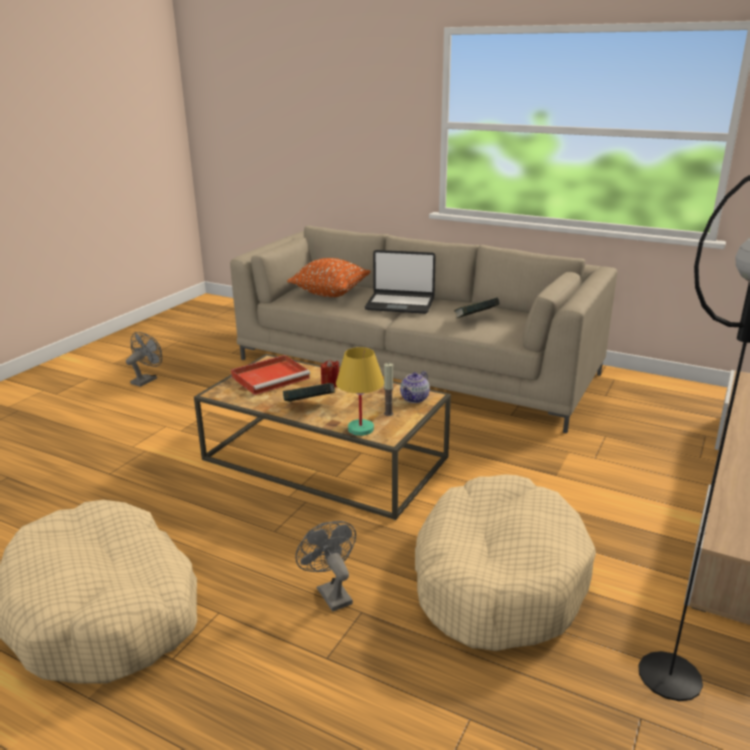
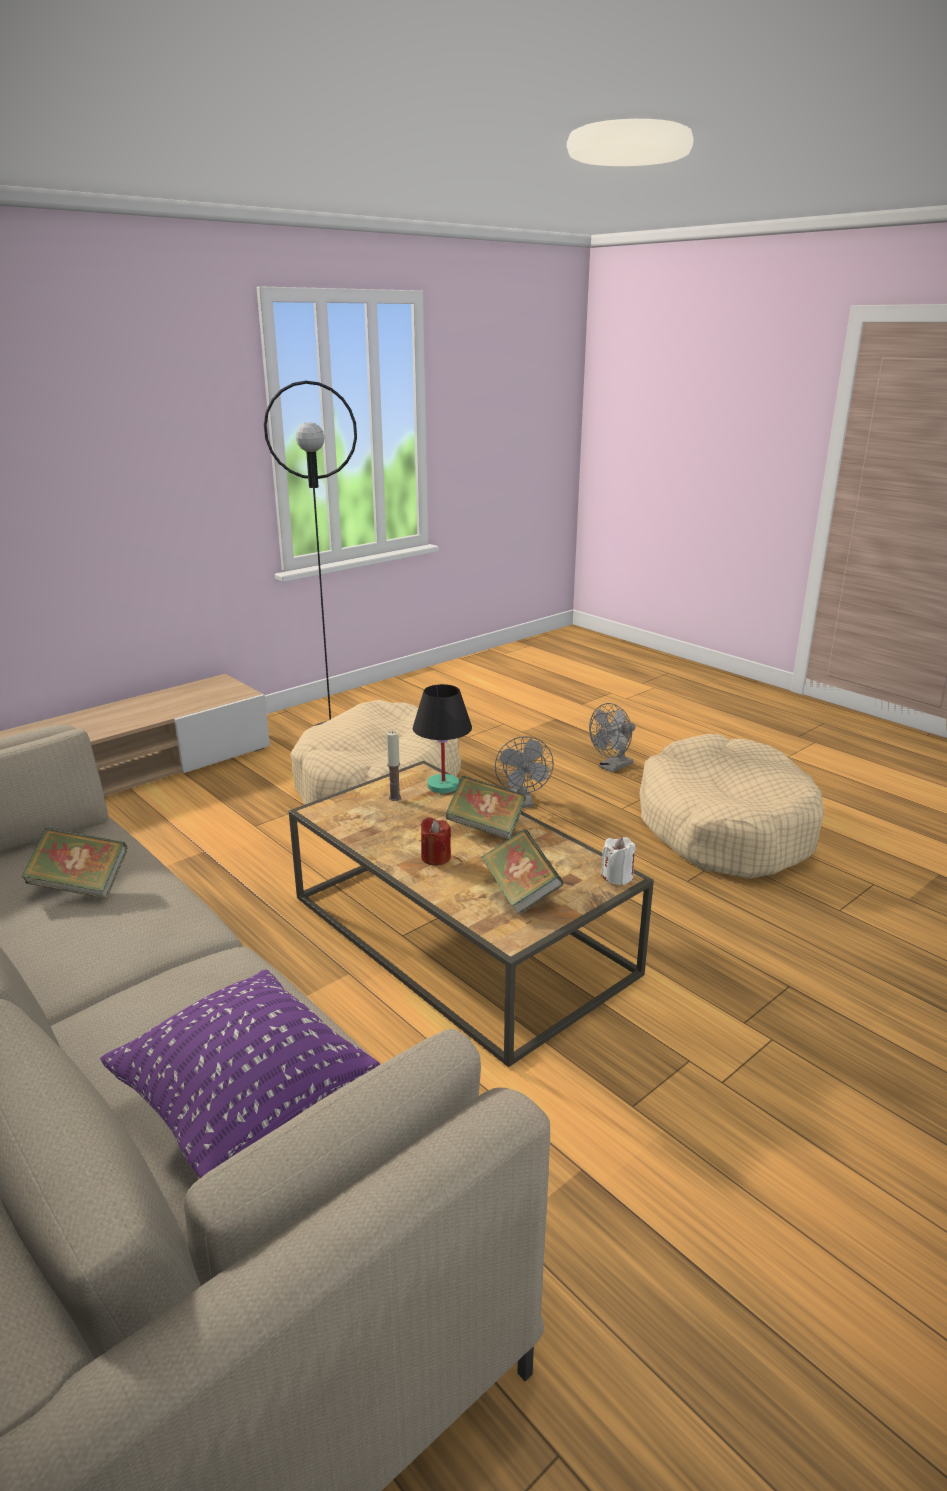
camera: 160 degrees left, 0 degrees up
grey fan [126,332,162,387] -> grey fan moved to [589,703,635,773]
red tray [231,355,310,395] -> book [481,829,564,915]
orange pillow [287,258,371,297] -> purple pillow [100,969,380,1178]
yellow table lamp [336,347,384,436] -> black table lamp [413,684,472,793]
laptop [365,250,436,314] -> none
teapot [400,371,430,403] -> none
none -> white candle [601,837,636,885]

